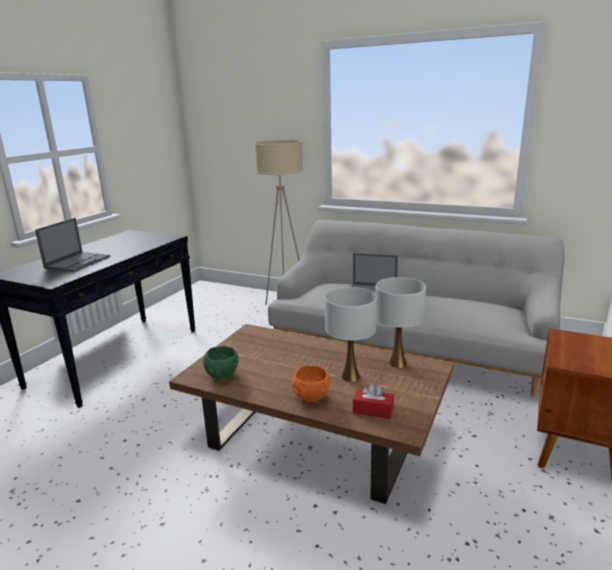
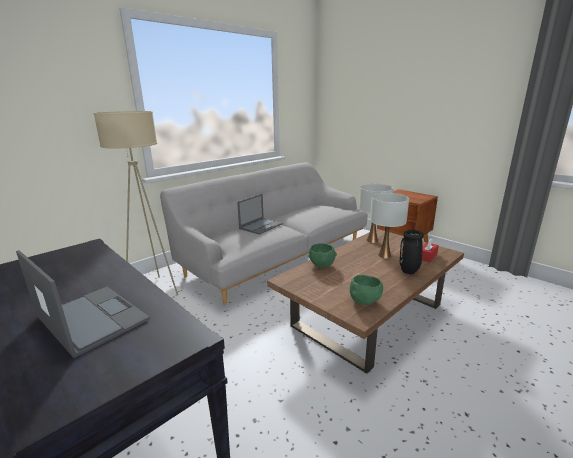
camera: 70 degrees left, 0 degrees up
orange bowl [292,365,330,402] -> black vase [400,230,424,274]
none -> green bowl [308,243,337,268]

